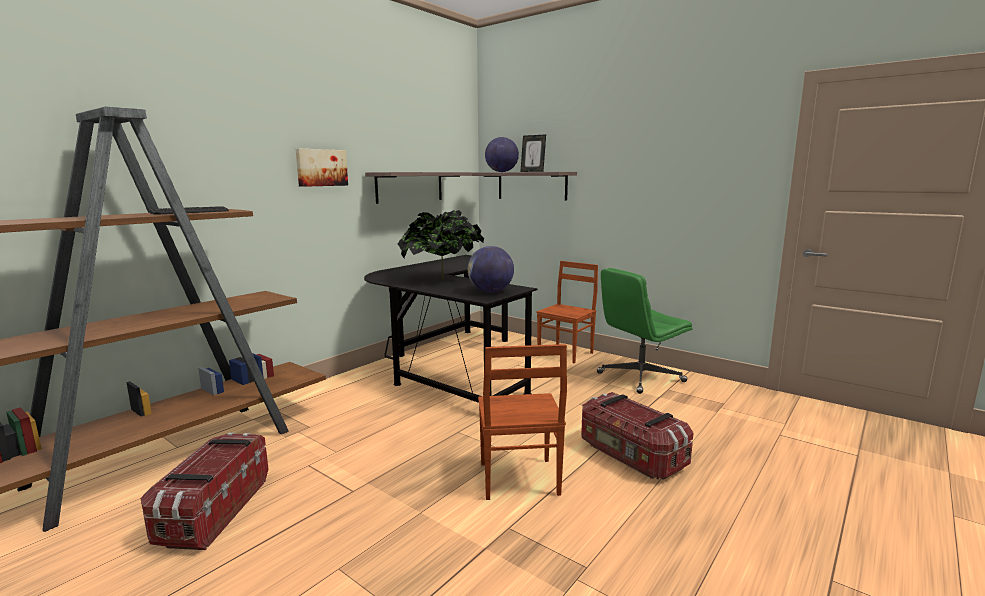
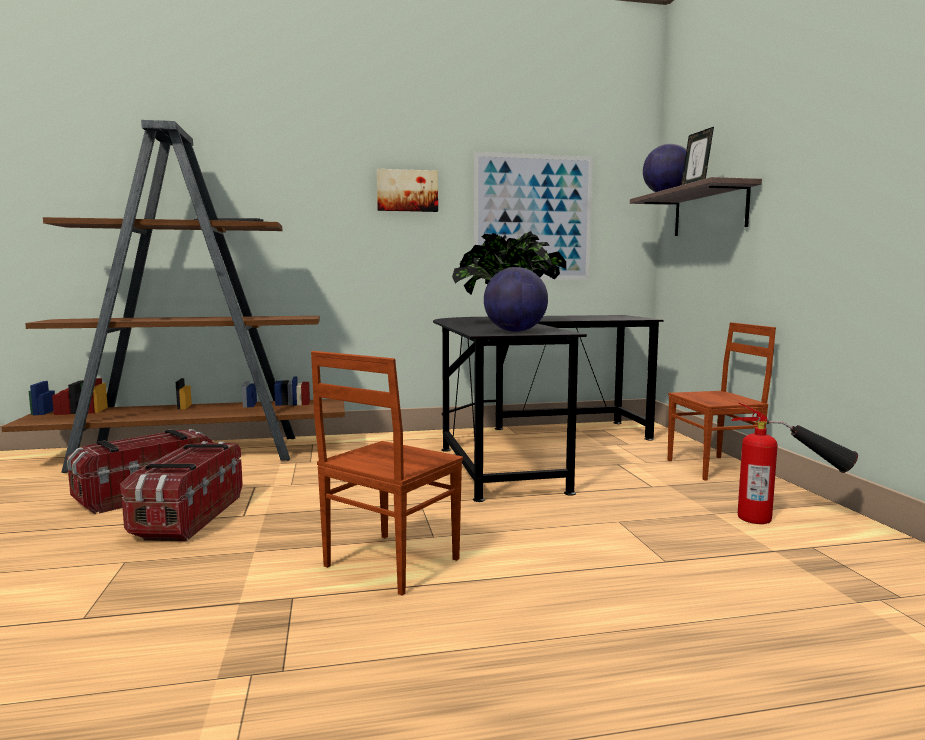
camera: 40 degrees right, 5 degrees down
shelf [365,172,472,204] -> picture [474,152,593,279]
storage box [581,392,693,480] -> storage box moved to [120,441,243,542]
green office chair [597,268,693,394] -> fire extinguisher [731,402,858,524]

